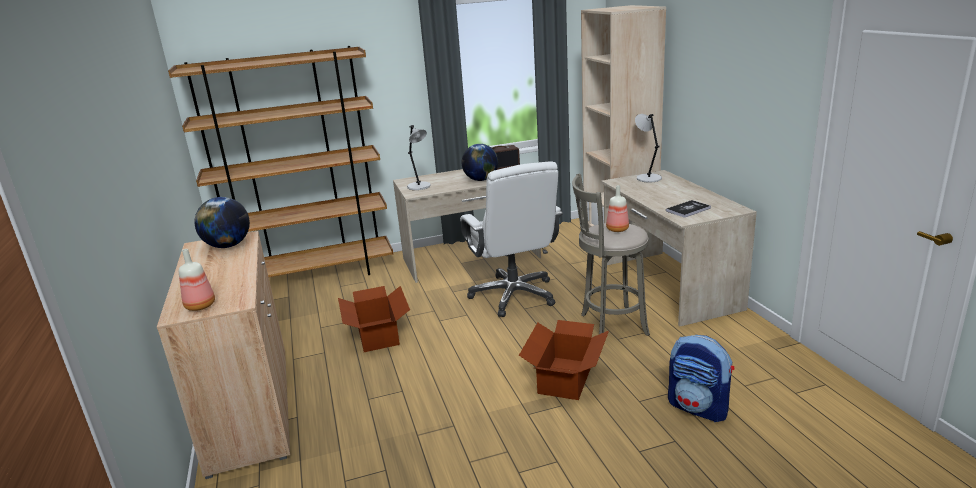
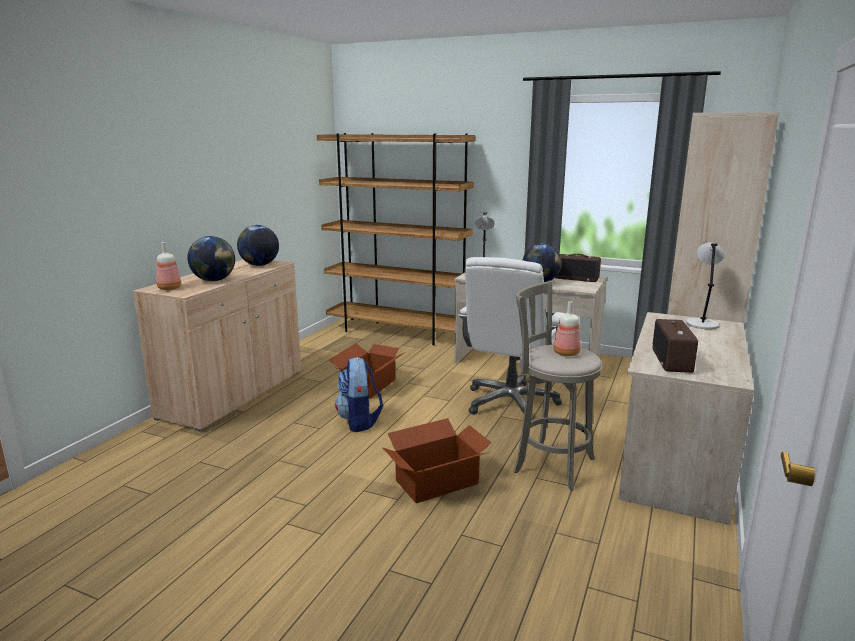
camera: 40 degrees right, 5 degrees down
book [666,200,711,218] -> radio [653,319,698,373]
backpack [668,335,734,422] -> backpack moved to [335,357,383,432]
none -> globe [188,236,235,281]

